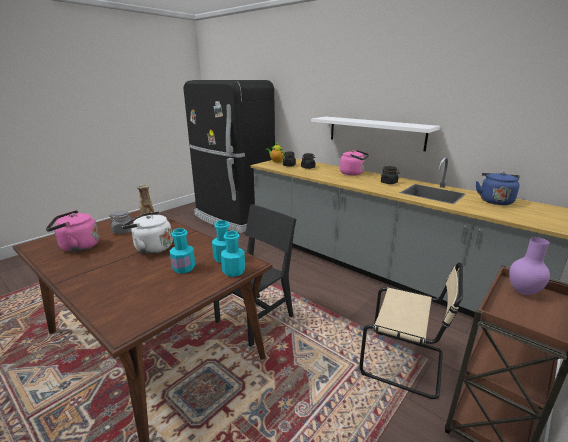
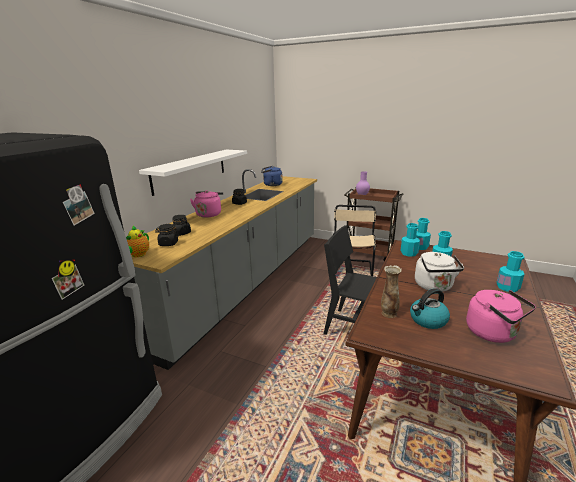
camera: 105 degrees left, 0 degrees up
grey jar [109,210,133,234] -> kettle [410,288,450,329]
none -> turquoise bottle [497,251,525,292]

